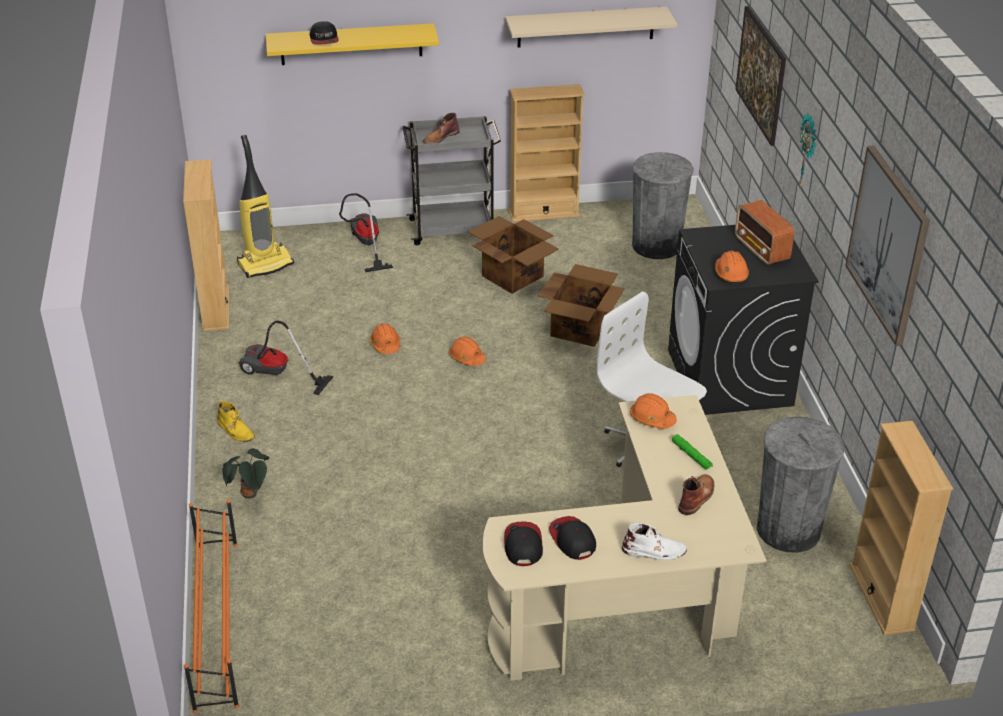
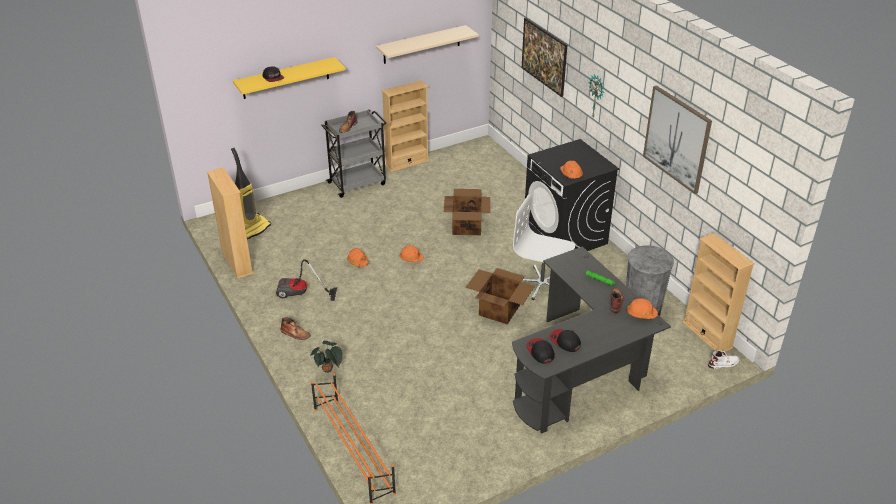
camera: 20 degrees left, 0 degrees up
yellow boot [217,401,255,442] -> brown boot [281,317,311,340]
vacuum cleaner [339,193,393,272] -> none
cardboard box [468,216,559,294] -> cardboard box moved to [466,268,535,325]
beige desk [483,395,766,681] -> black desk [512,247,671,434]
white boot [622,523,687,560] -> white boot moved to [708,351,740,369]
orange hard hat [630,393,677,429] -> orange hard hat moved to [627,298,658,319]
grey trash can [632,152,694,259] -> none
radio [735,200,794,266] -> none

